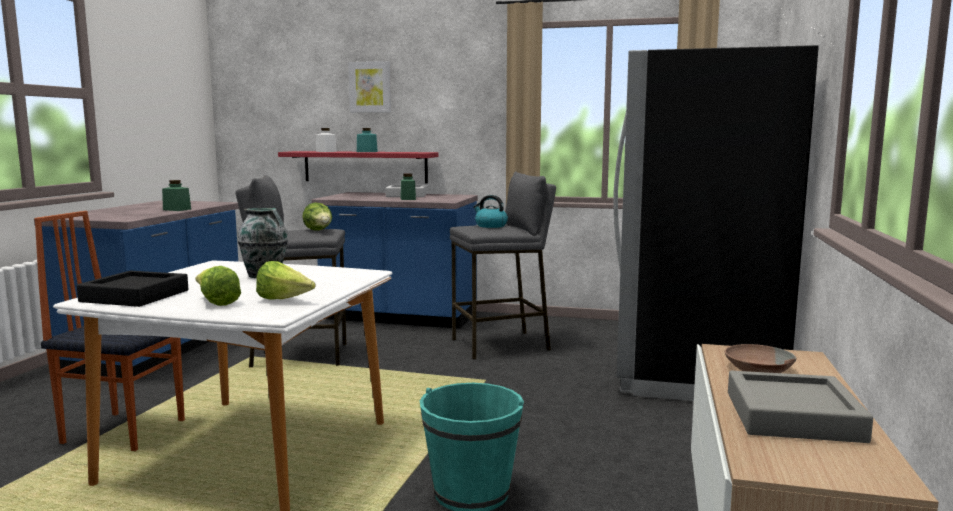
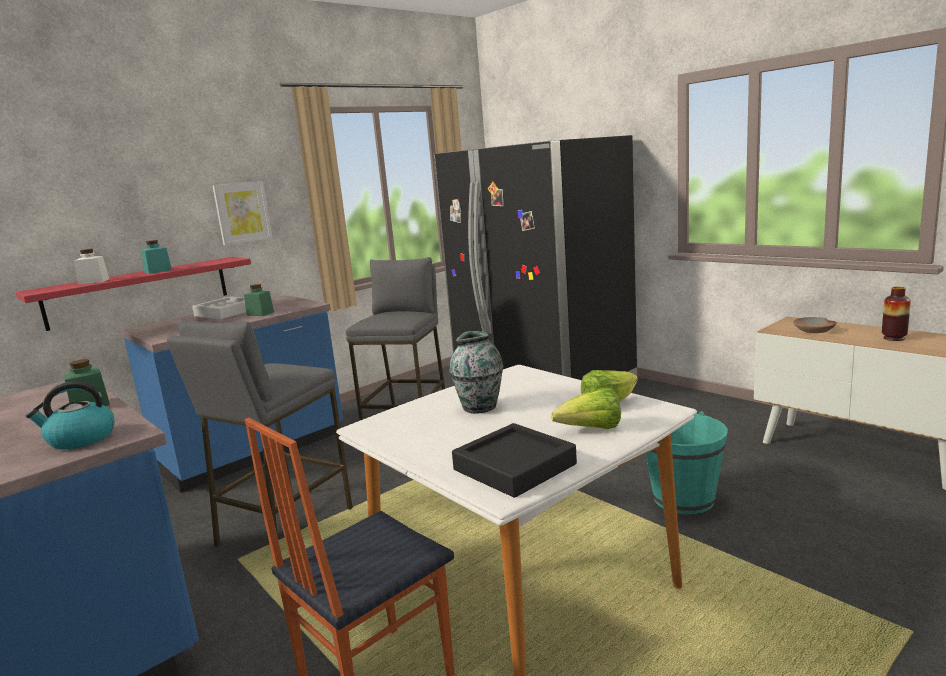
camera: 55 degrees left, 5 degrees up
lettuce [302,203,332,231] -> none
picture [348,61,391,113] -> picture moved to [212,181,273,245]
kettle [473,195,508,228] -> kettle moved to [26,381,115,450]
grey tray [728,371,873,443] -> vase [882,287,911,341]

